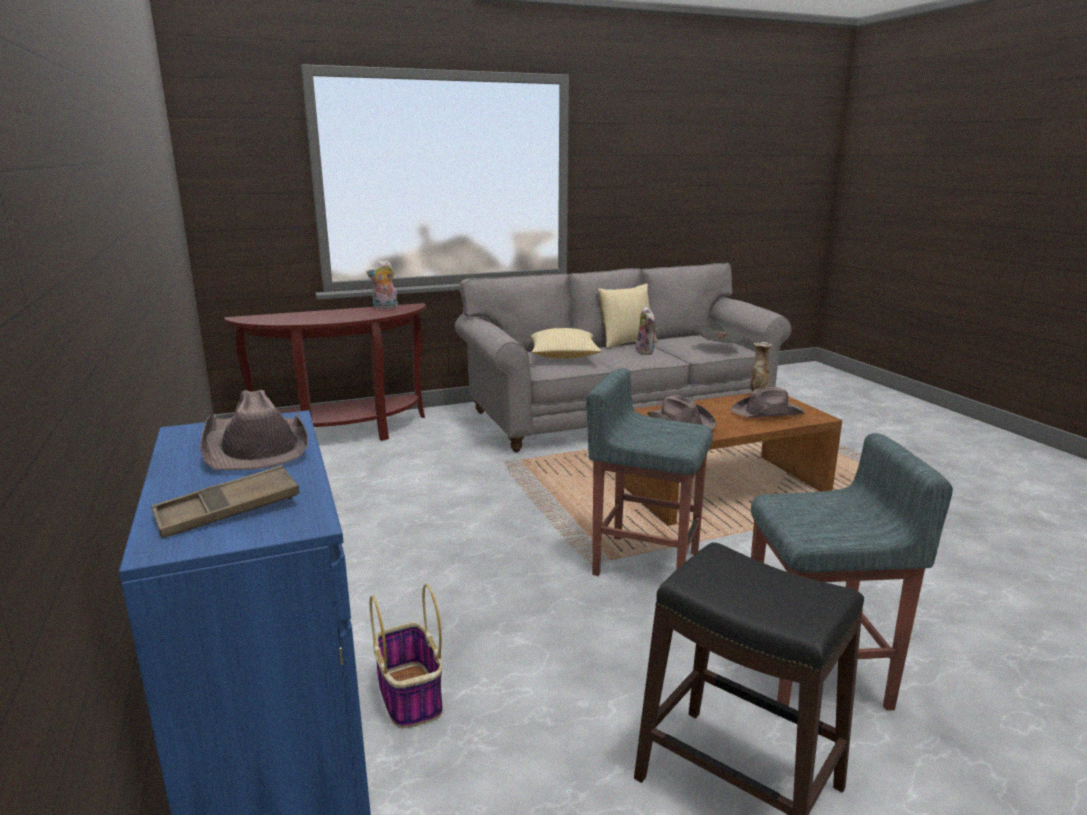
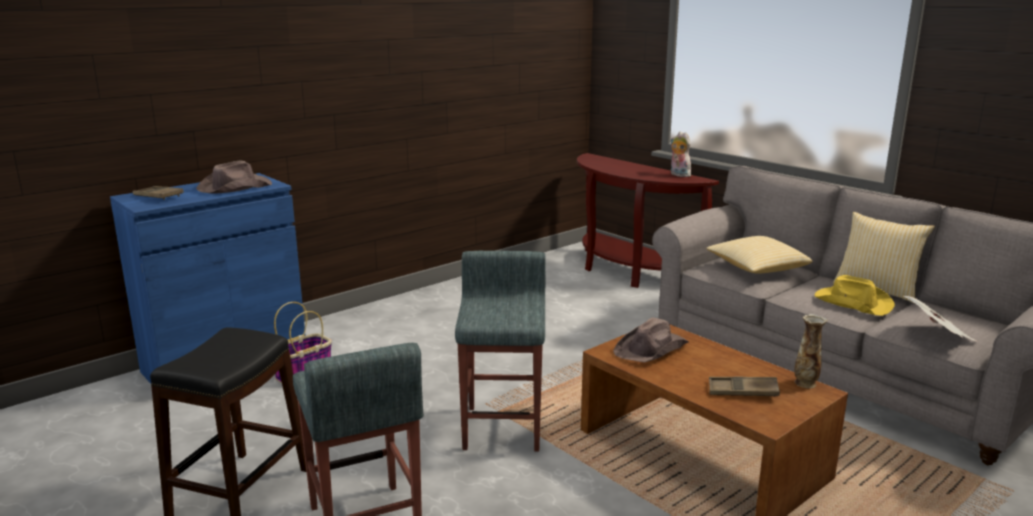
camera: 70 degrees right, 0 degrees up
plush toy [636,306,657,355] -> yellow hat [815,275,895,316]
brown hat [731,387,805,418] -> brown tray [709,376,780,397]

